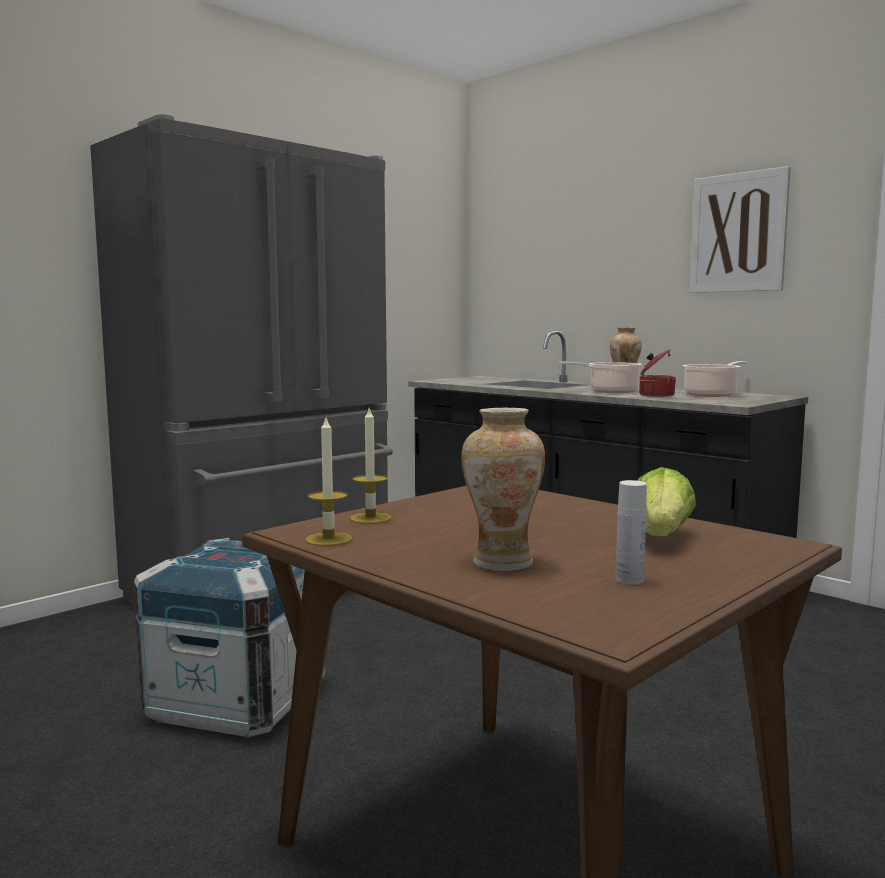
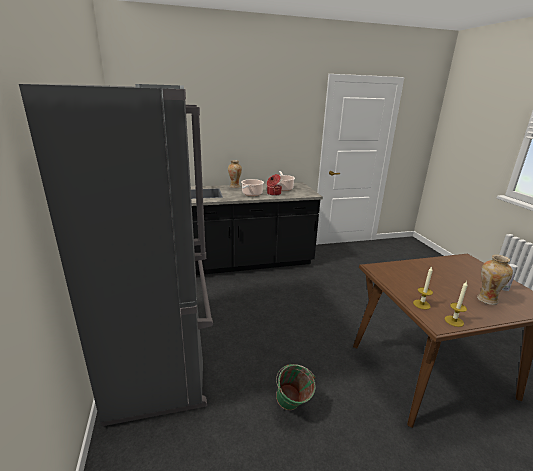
camera: 60 degrees left, 15 degrees up
crate [134,538,326,738] -> green bucket [276,364,316,410]
lettuce [637,467,696,536] -> none
picture [690,166,791,293] -> none

